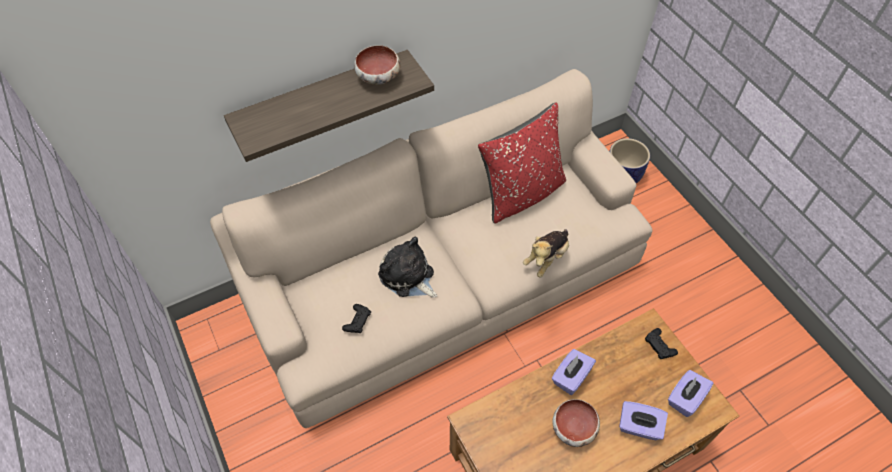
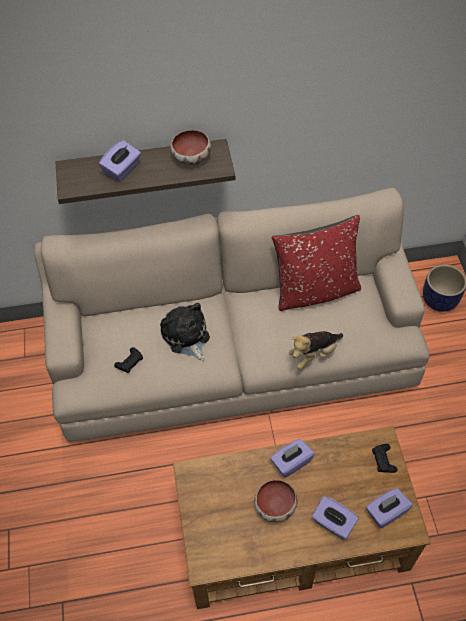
camera: 20 degrees right, 0 degrees up
none -> purple tissue box [99,140,141,182]

